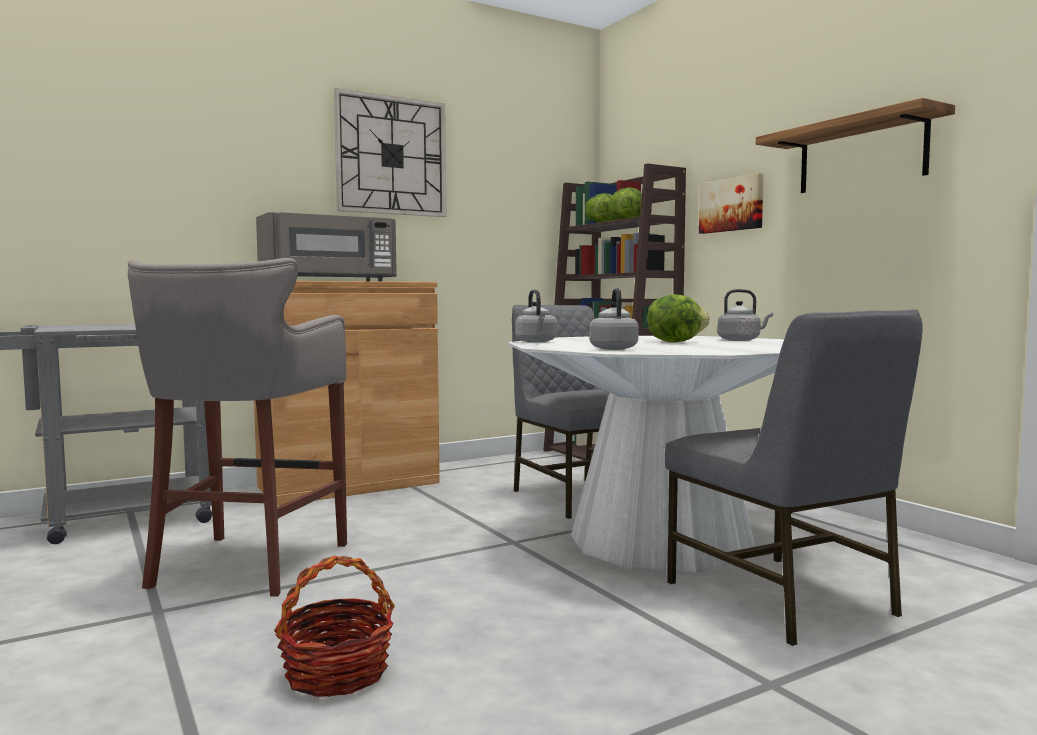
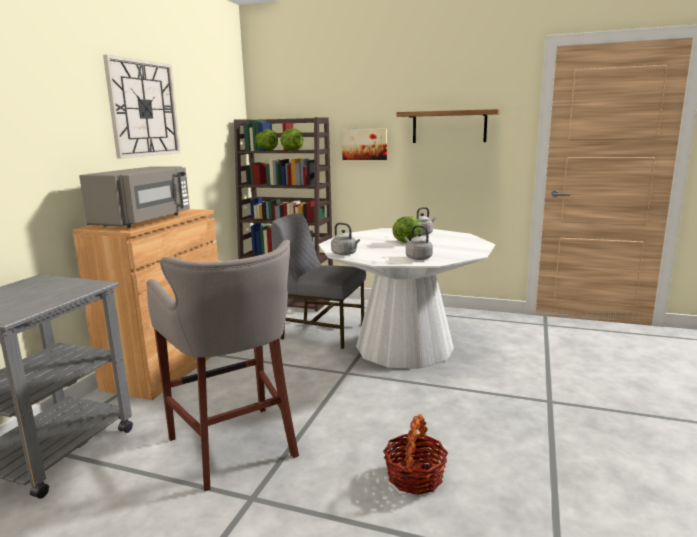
camera: 40 degrees left, 10 degrees up
grey chair [665,309,923,646] -> none

